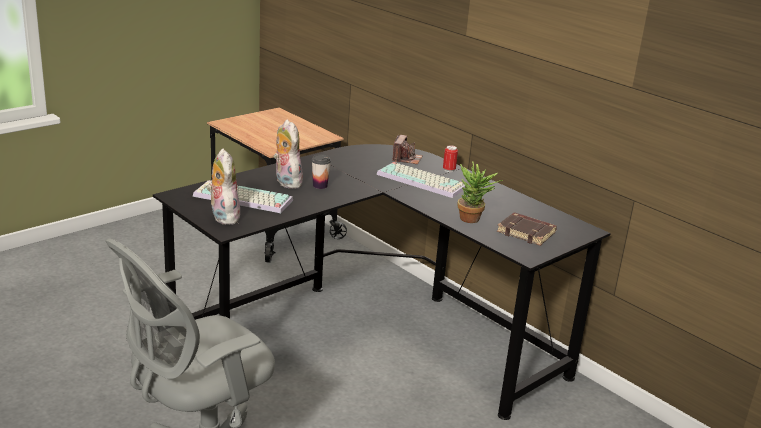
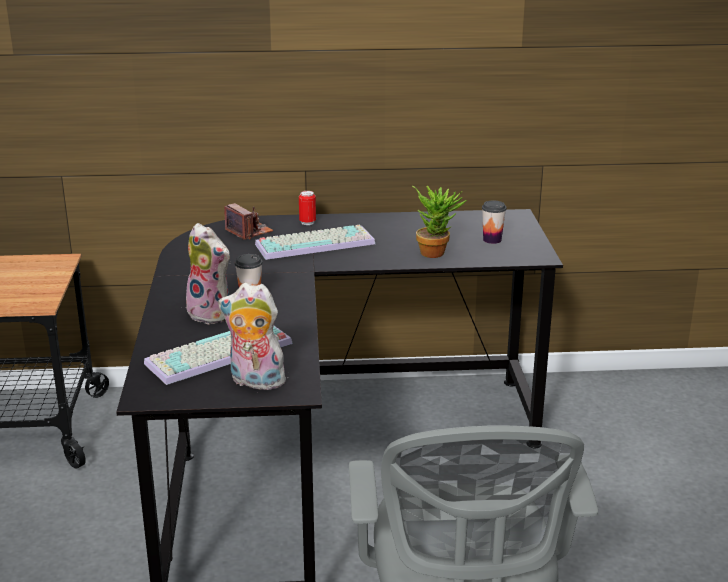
camera: 50 degrees left, 0 degrees up
plush toy [273,120,303,189] -> plush toy turned 150 degrees counterclockwise [186,223,230,324]
brown book [497,212,557,246] -> cup [482,200,506,244]

